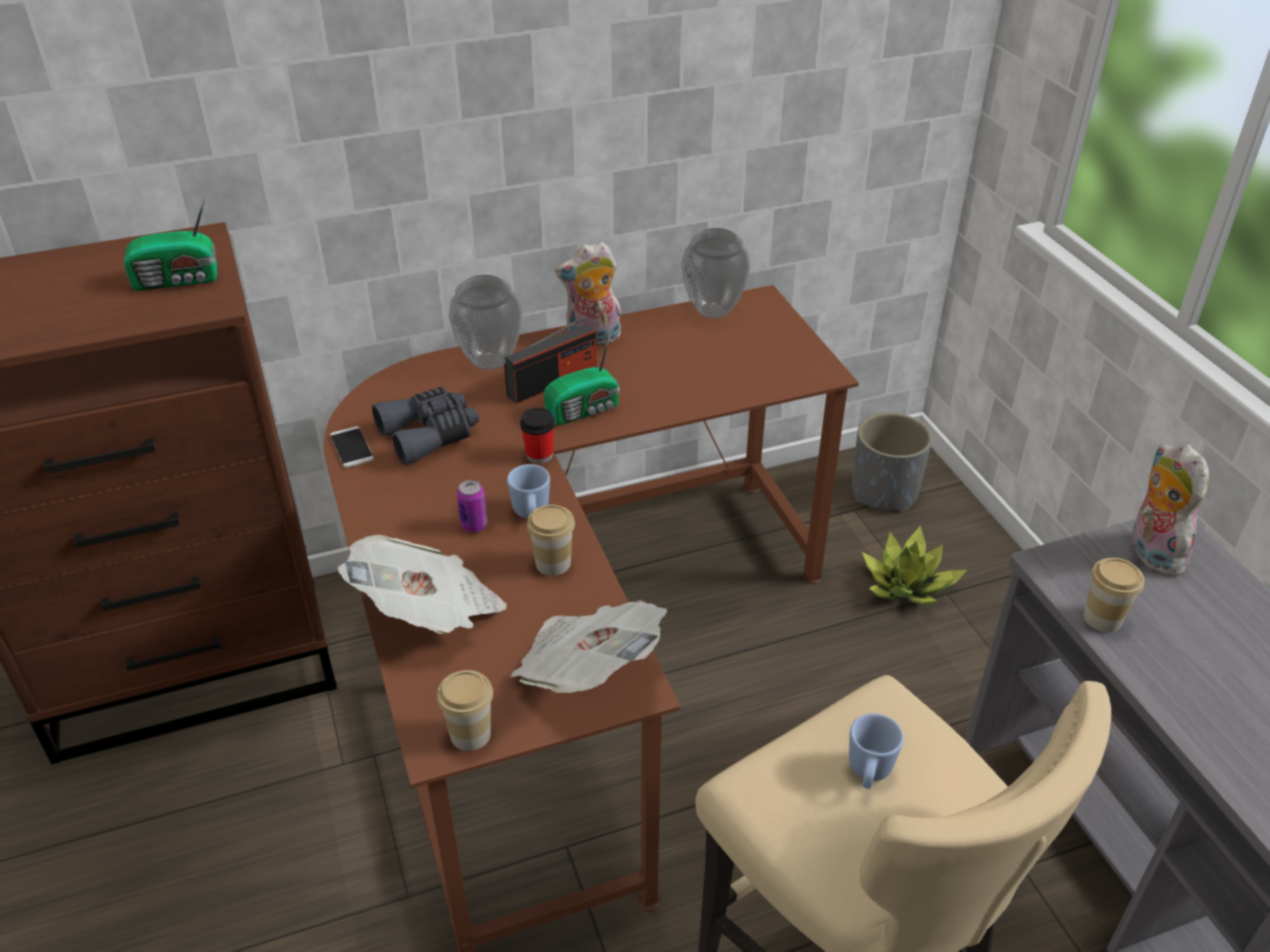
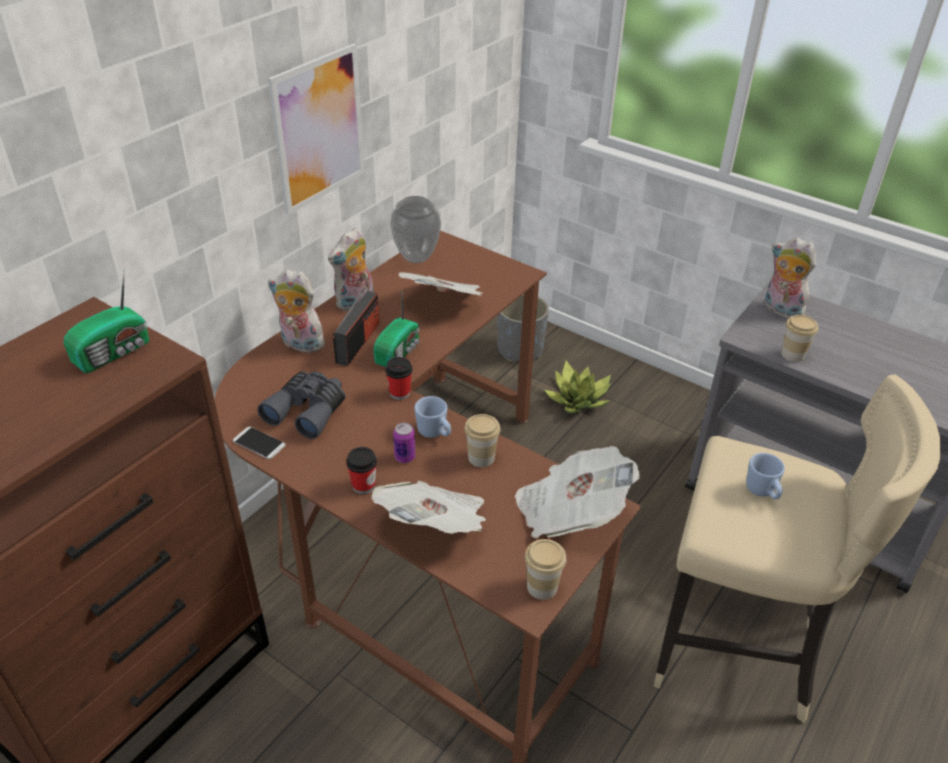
camera: 35 degrees left, 0 degrees up
vase [449,275,522,370] -> plush toy [268,269,330,353]
none -> picture [268,44,365,215]
none -> cup [346,447,377,494]
none -> newspaper [398,272,483,296]

